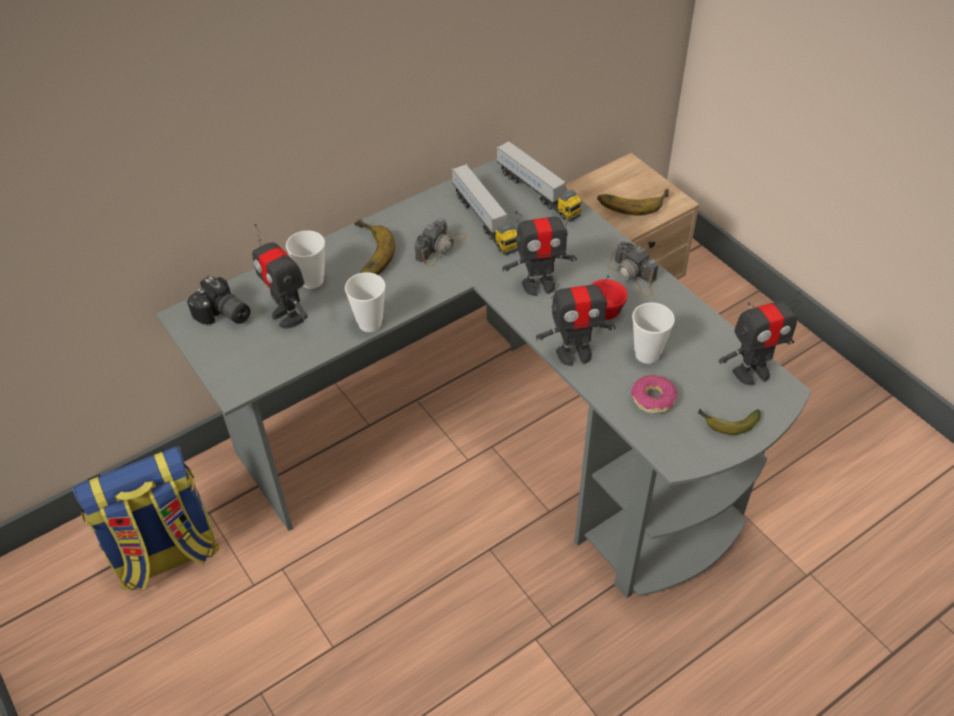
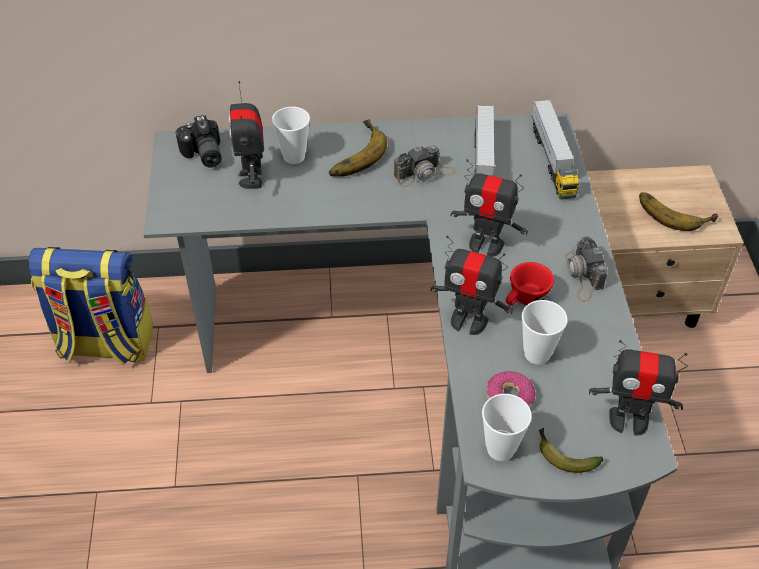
camera: 30 degrees right, 0 degrees up
cup [345,272,386,332] -> cup moved to [482,394,532,461]

